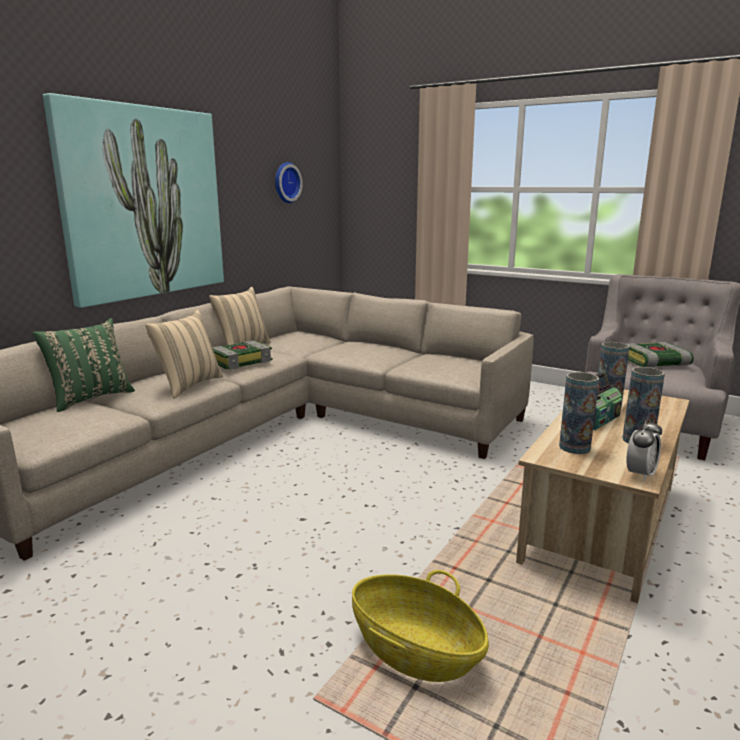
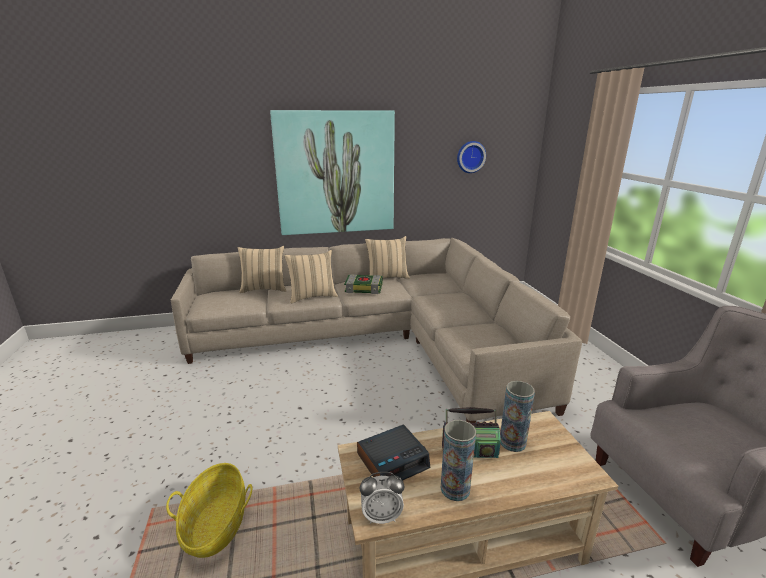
camera: 45 degrees right, 5 degrees up
green pillow [32,318,135,412] -> beige pillow [238,246,286,293]
vase [559,372,599,454] -> alarm clock [357,424,430,481]
book [627,342,694,367] -> none

